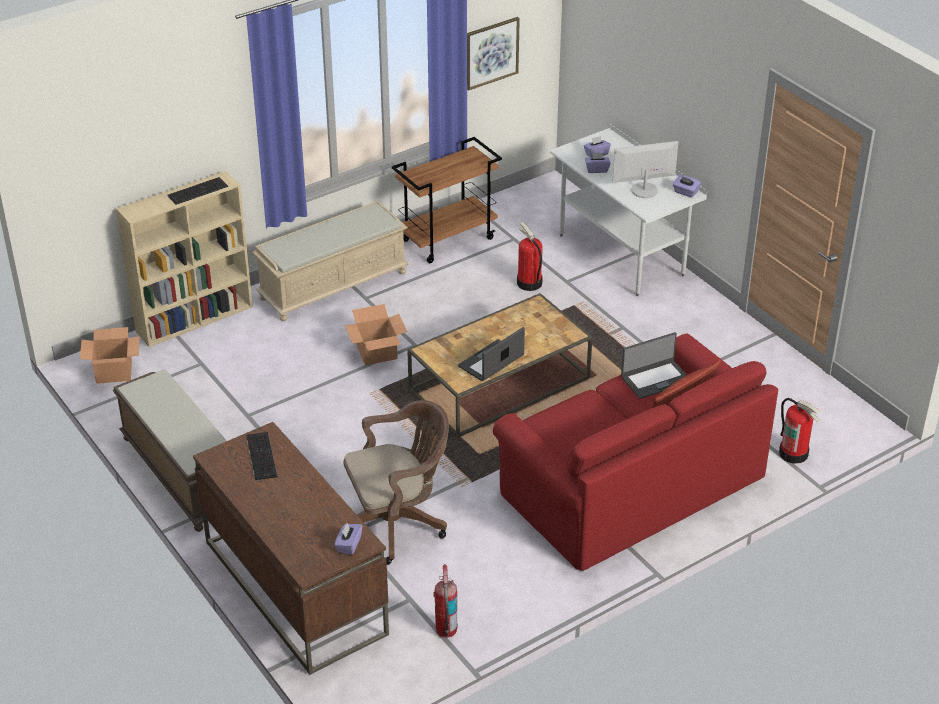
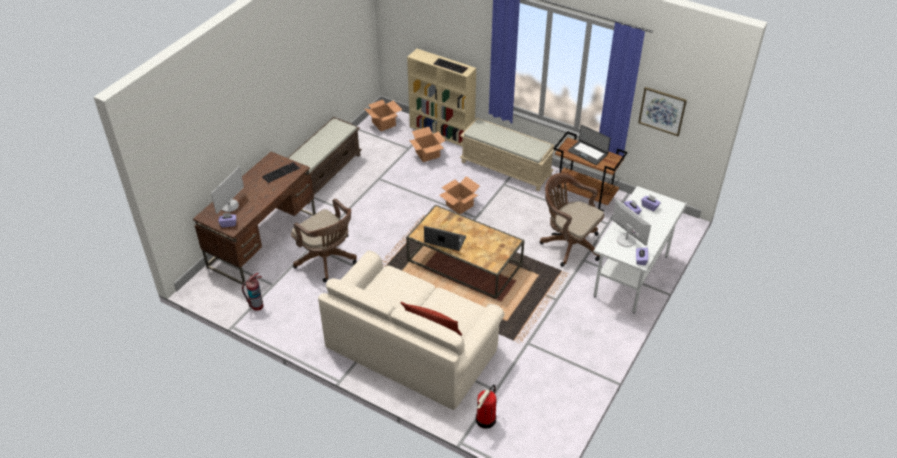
camera: 65 degrees right, 5 degrees up
red sofa [493,334,778,571] -> beige sofa [318,250,504,410]
fire extinguisher [517,222,543,291] -> brown office chair [540,173,604,267]
laptop [621,332,687,399] -> laptop moved to [568,125,611,165]
none -> monitor [211,166,244,214]
none -> cardboard box [409,127,446,162]

